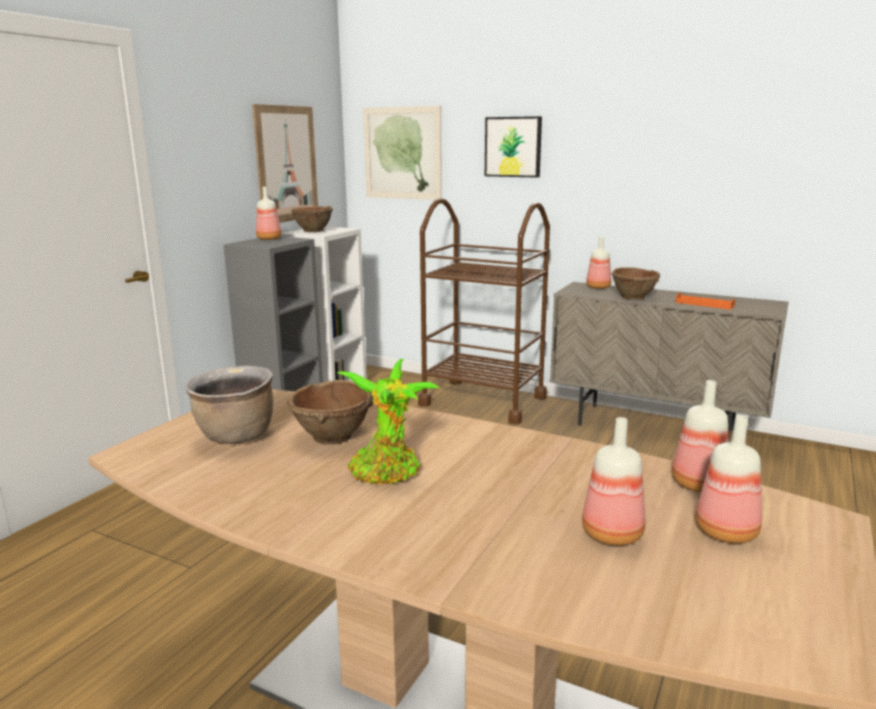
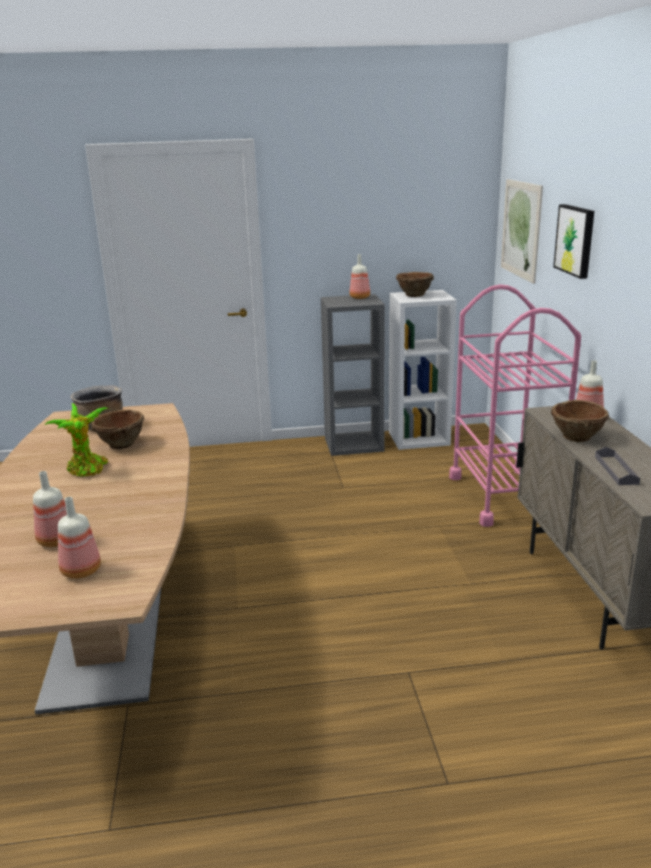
camera: 55 degrees right, 5 degrees up
picture [252,104,318,223] -> none
brown cart [418,199,550,425] -> pink cart [449,285,581,527]
bottle [672,380,729,492] -> none
orange tray [675,292,735,310] -> grey tray [595,447,640,485]

